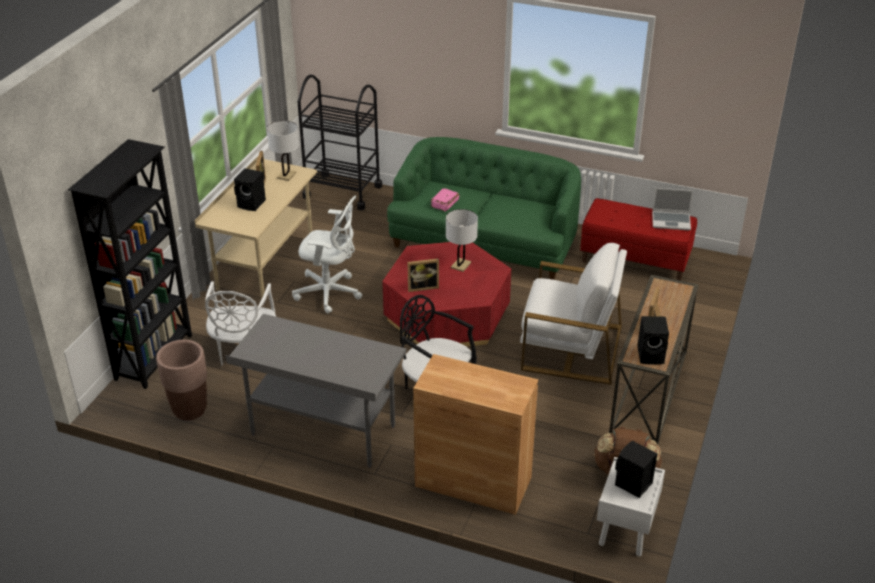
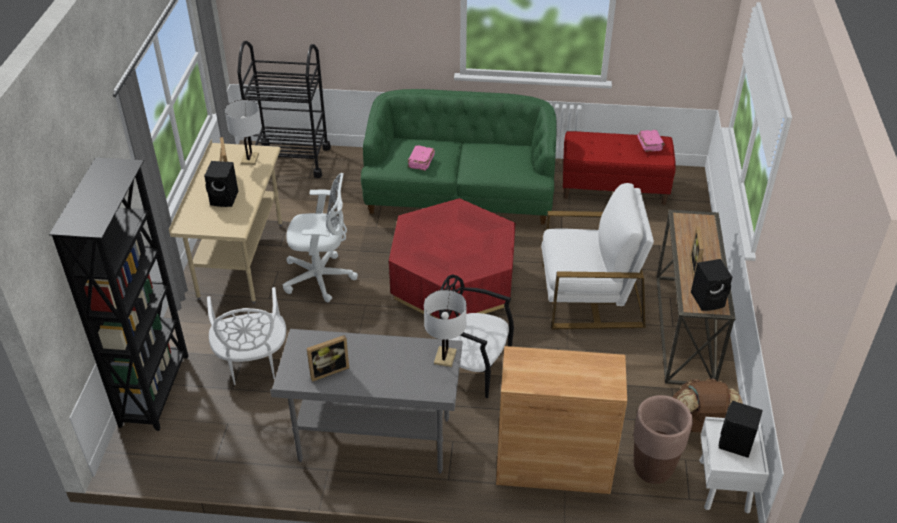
camera: 15 degrees left, 5 degrees up
brown planter [156,340,207,420] -> brown planter moved to [634,395,693,484]
picture frame [407,258,439,292] -> picture frame moved to [307,335,349,382]
white table lamp [446,209,478,272] -> white table lamp moved to [424,290,467,367]
laptop [652,188,694,230] -> pink book [638,130,665,152]

